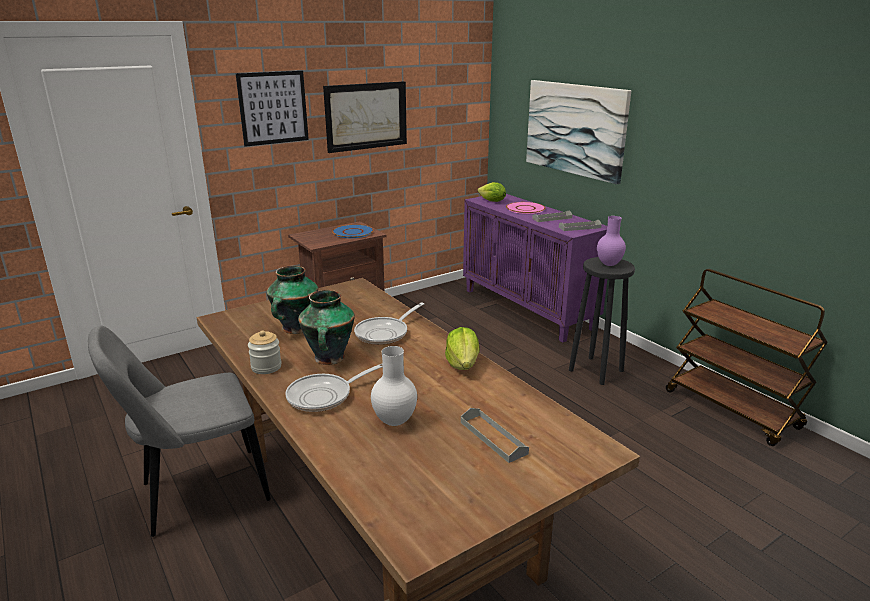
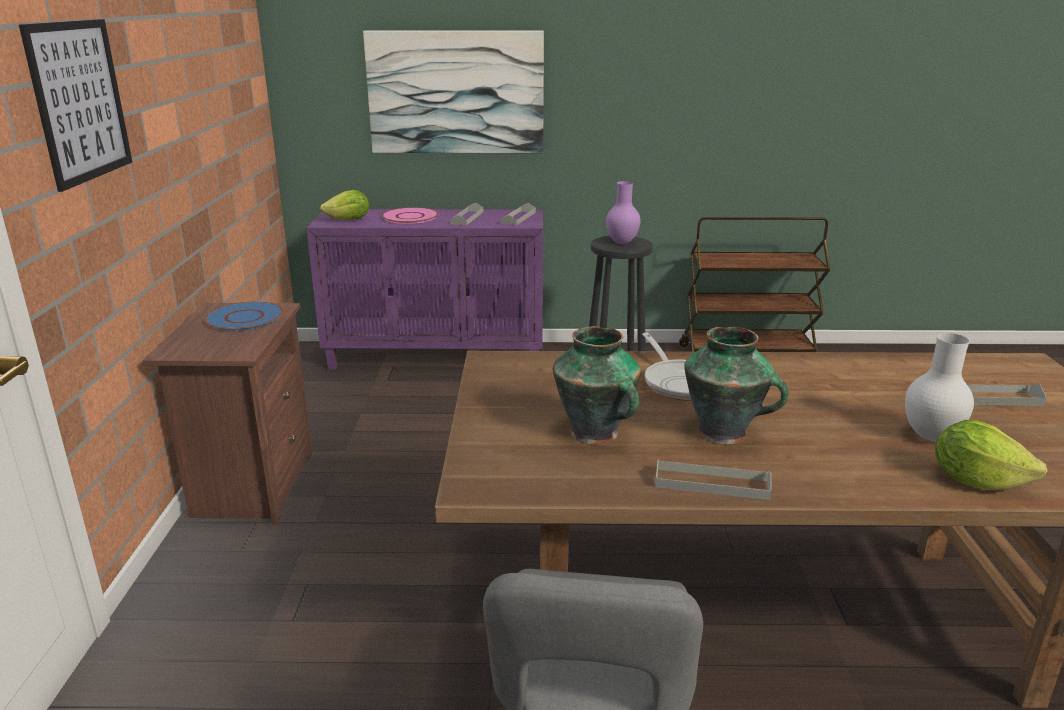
camera: 55 degrees left, 0 degrees up
jar [248,330,282,374] -> grey tray [655,459,772,500]
frying pan [285,363,383,412] -> none
picture [323,81,407,153] -> none
lettuce [445,327,479,370] -> lettuce moved to [935,420,1048,490]

